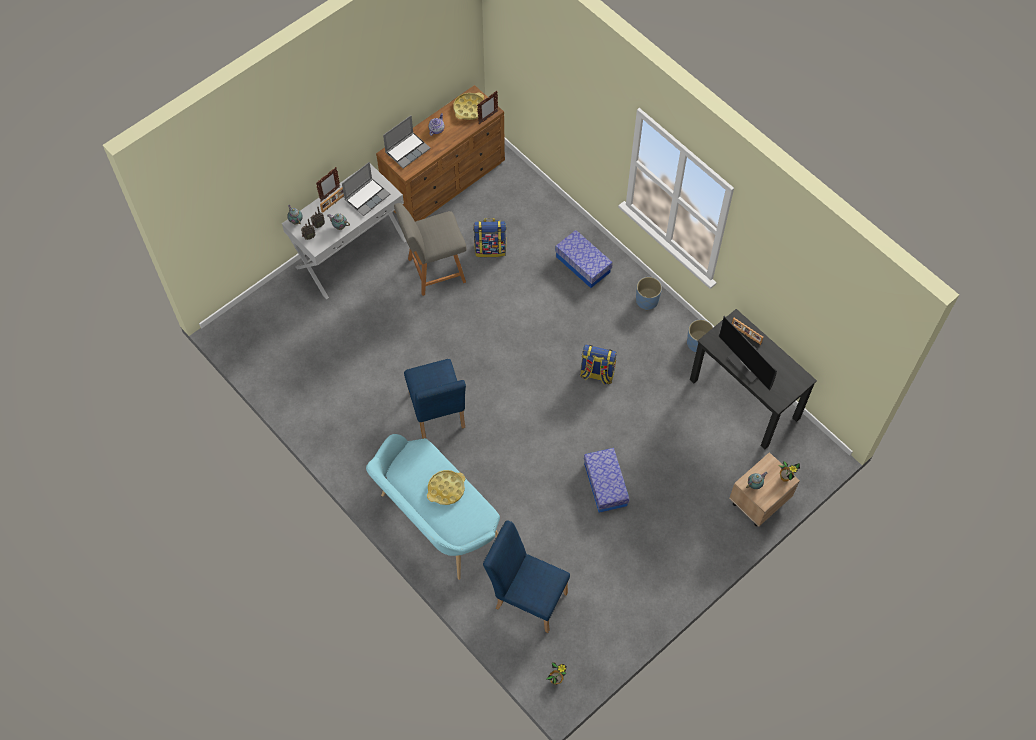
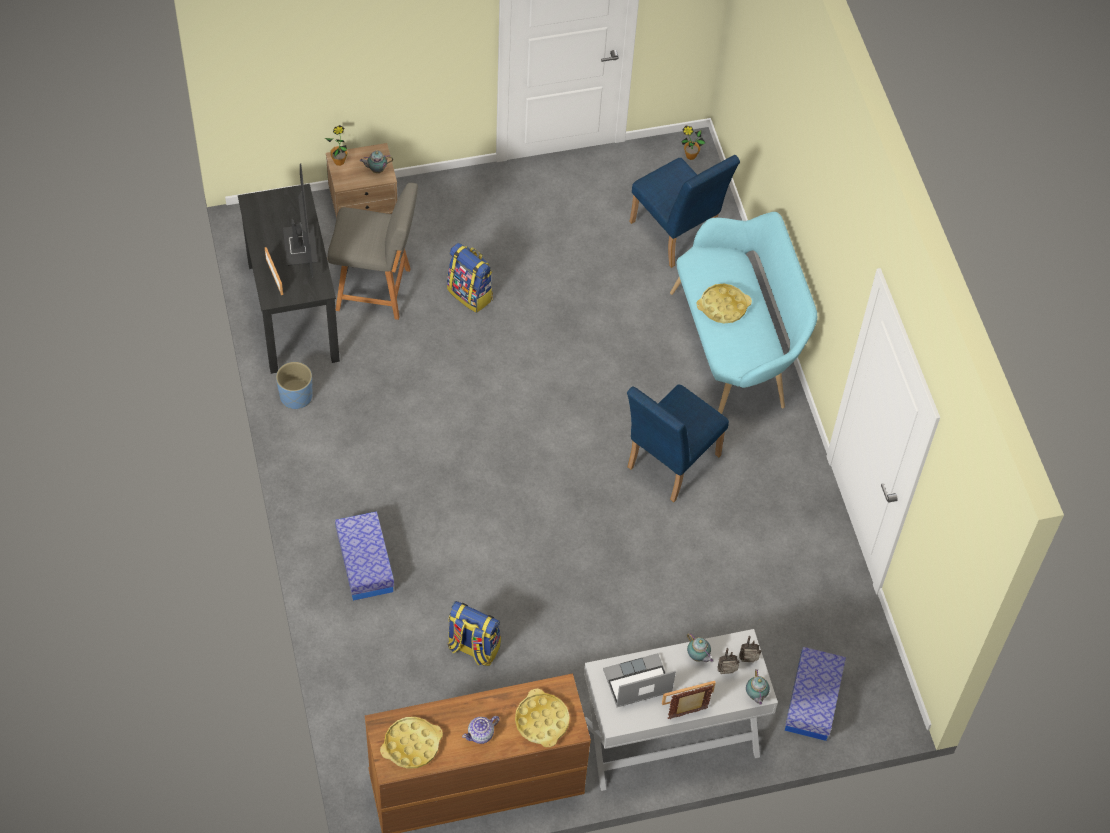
camera: 155 degrees left, 5 degrees down
laptop [383,115,431,168] -> yellow tray [515,689,570,747]
grey chair [394,203,466,296] -> grey chair moved to [328,183,418,320]
blue chair [404,359,466,439] -> blue chair turned 150 degrees counterclockwise [627,385,729,502]
picture frame [477,91,498,125] -> none
backpack [580,344,617,385] -> backpack moved to [447,243,493,313]
storage box [584,448,630,513] -> storage box moved to [785,647,846,741]
blue planter [636,277,662,310] -> none

